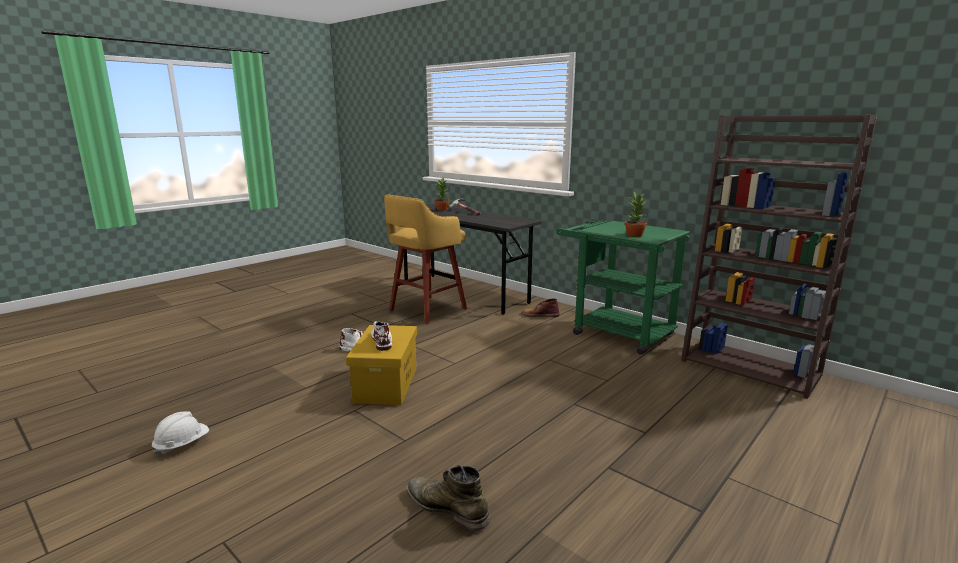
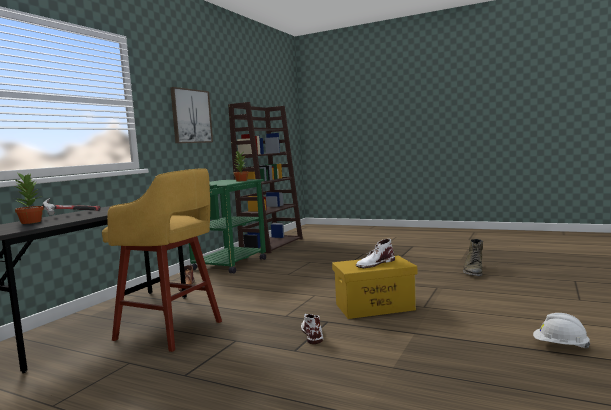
camera: 105 degrees left, 10 degrees down
none -> picture [170,87,213,143]

